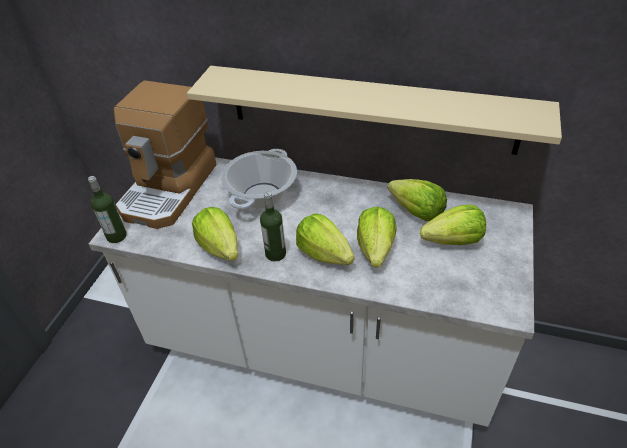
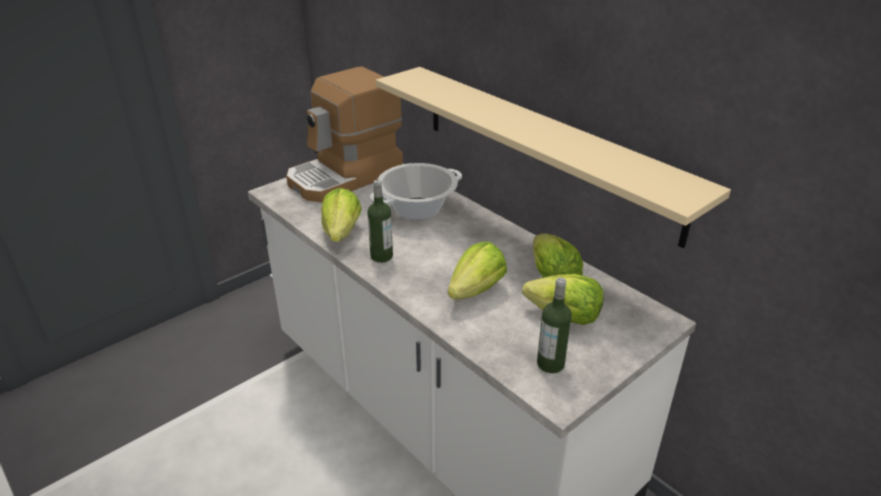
camera: 30 degrees right, 10 degrees down
bottle [88,176,127,243] -> bottle moved to [537,277,572,373]
lettuce [296,213,355,265] -> none

